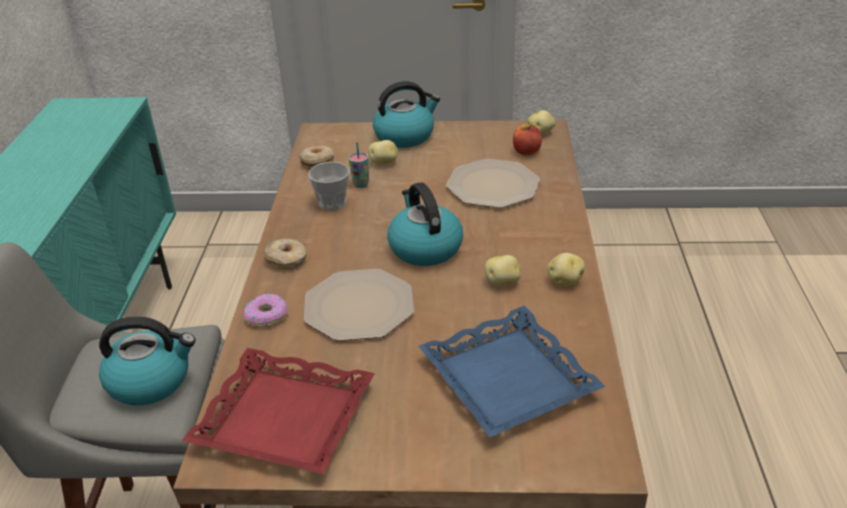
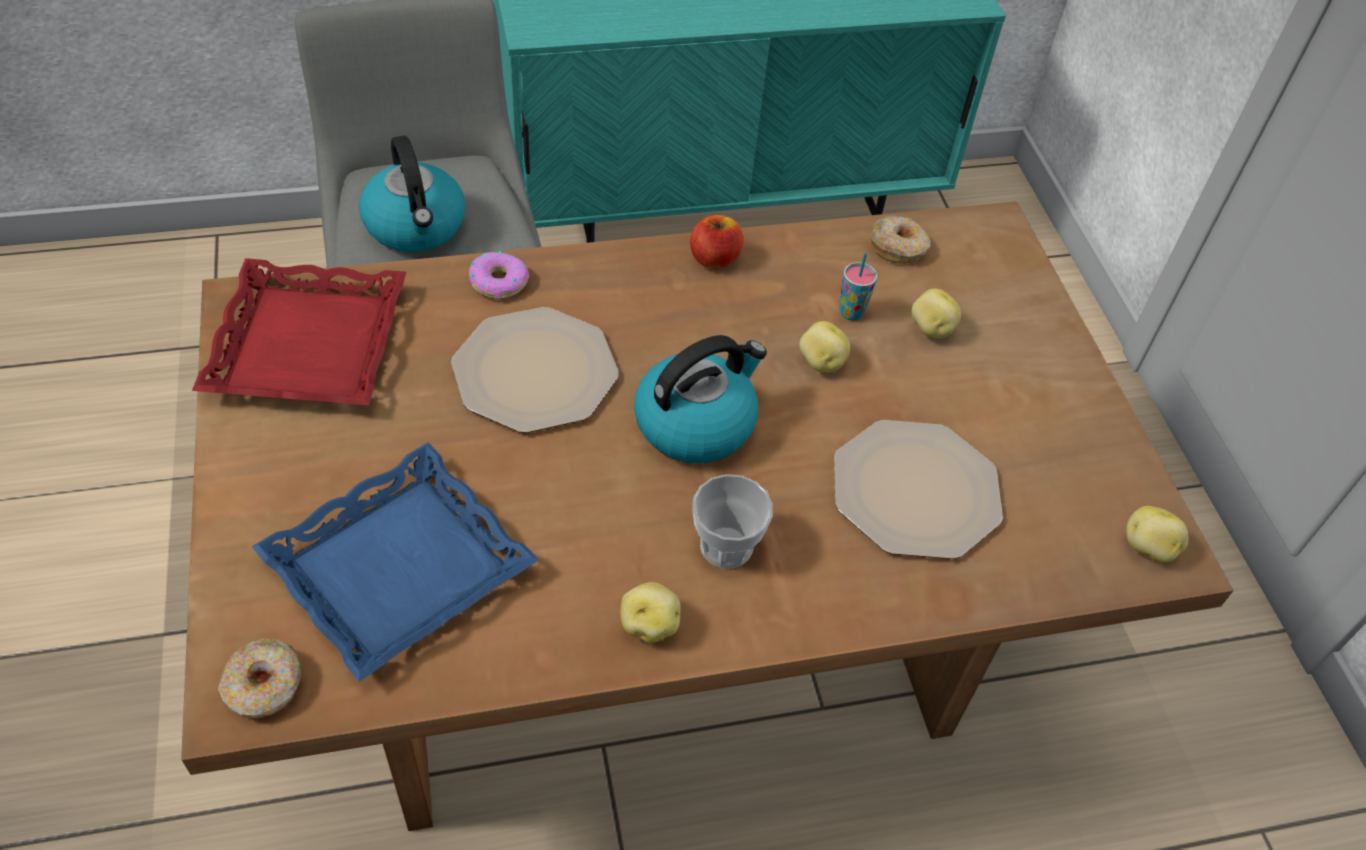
camera: 70 degrees right, 15 degrees up
donut [263,239,307,270] -> donut moved to [218,638,301,718]
cup [308,162,350,211] -> cup moved to [693,474,773,568]
kettle [373,81,440,148] -> none
potato [485,255,521,286] -> potato moved to [799,321,850,373]
apple [513,124,542,155] -> apple moved to [690,215,744,269]

